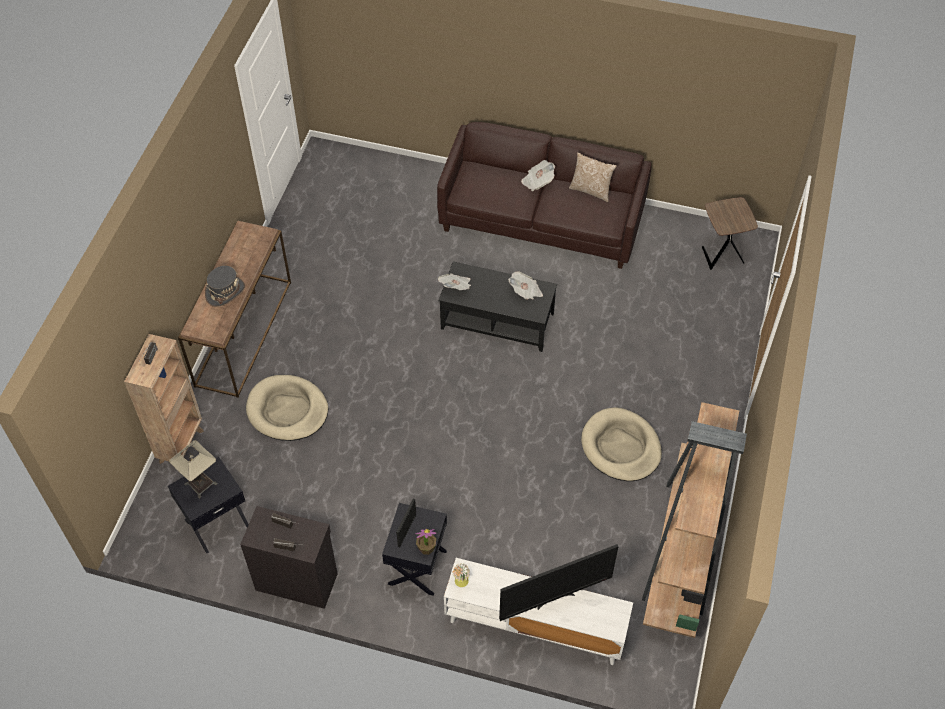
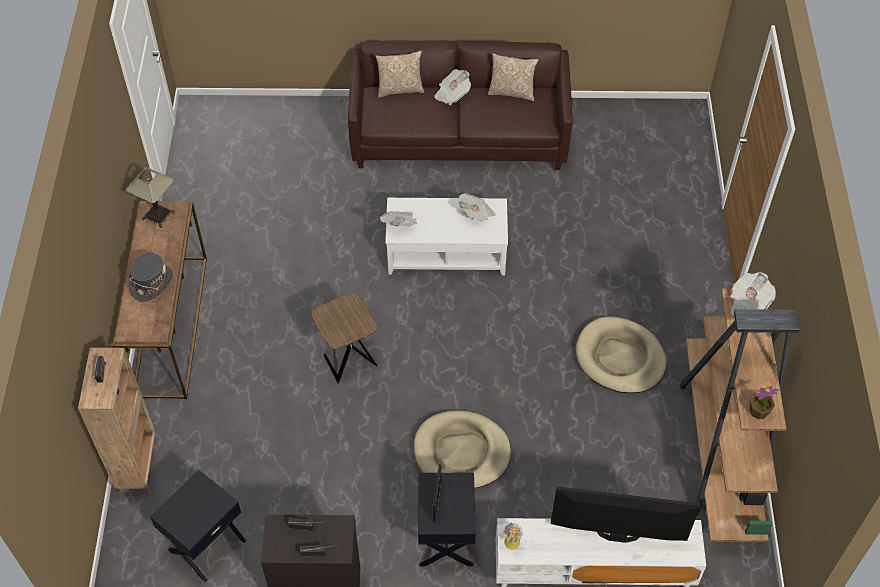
camera: 15 degrees left, 0 degrees up
table lamp [169,441,218,499] -> table lamp moved to [126,167,175,228]
beige dog bed [246,375,328,441] -> beige dog bed moved to [414,410,511,488]
potted plant [416,529,436,555] -> potted plant moved to [750,386,780,419]
black coffee table [439,261,557,352] -> white coffee table [385,198,508,276]
television [499,544,618,621] -> television turned 135 degrees counterclockwise [551,486,700,543]
brown side table [702,197,758,270] -> brown side table moved to [311,293,378,383]
none -> pillow [376,51,425,98]
none -> newspaper [730,272,776,315]

